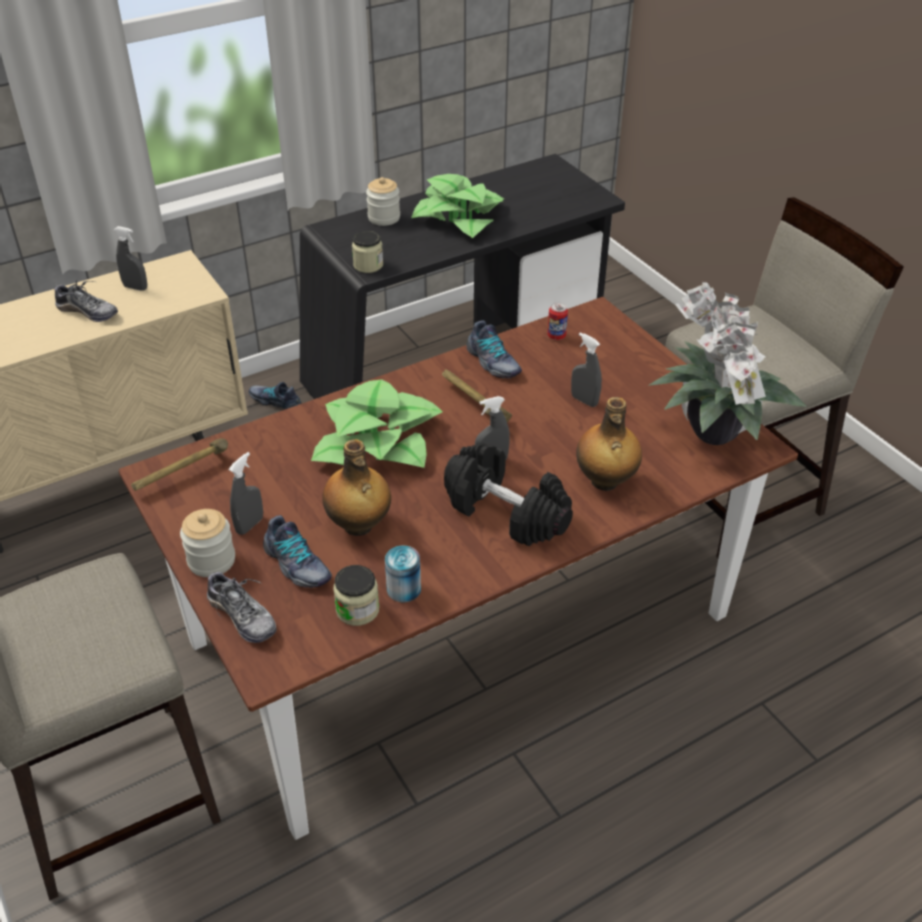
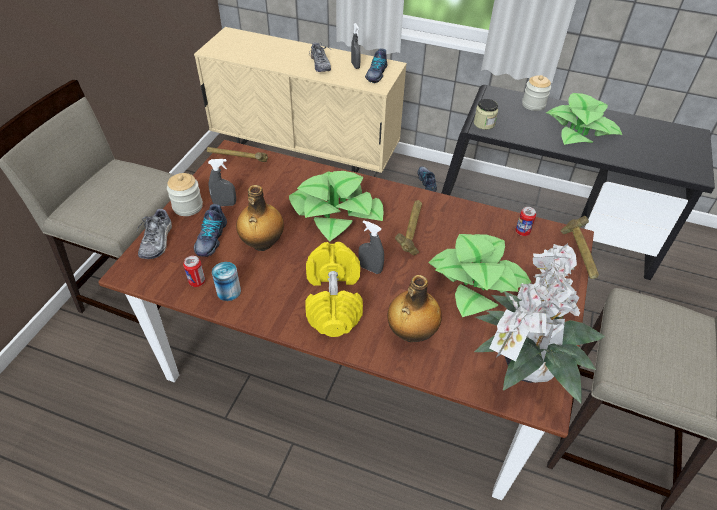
camera: 50 degrees right, 5 degrees up
jar [333,565,379,626] -> can [183,256,205,287]
black dumbbell [444,443,573,546] -> yellow dumbbell [305,242,363,337]
shoe [466,320,522,379] -> shoe moved to [365,48,388,83]
grey spray bottle [571,332,602,407] -> potted plant [428,234,531,317]
none -> hammer [560,216,599,279]

